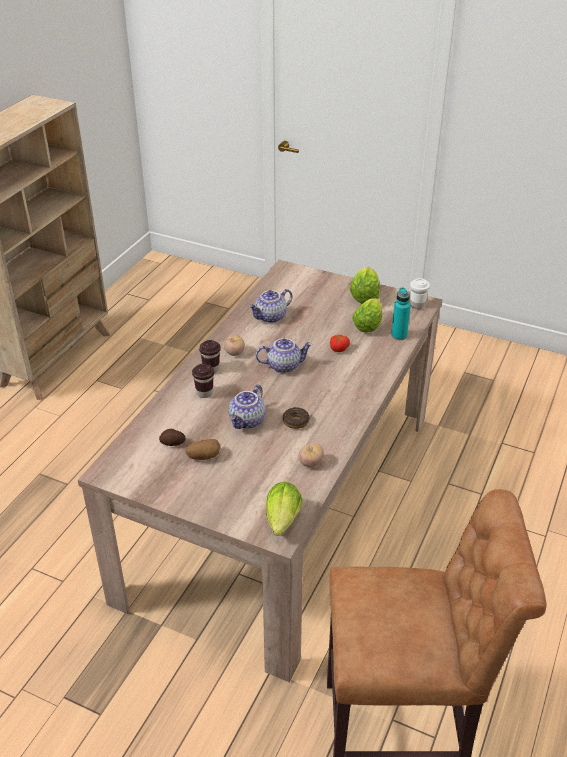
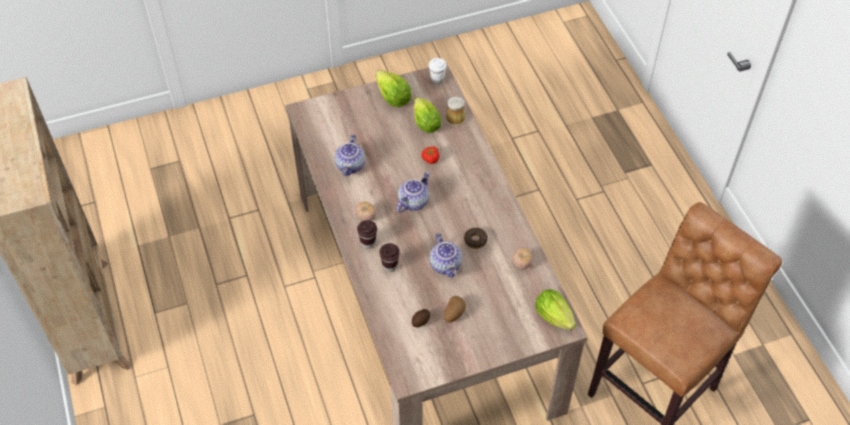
camera: 45 degrees left, 15 degrees up
turquoise bottle [391,288,411,340] -> mug [445,97,466,126]

